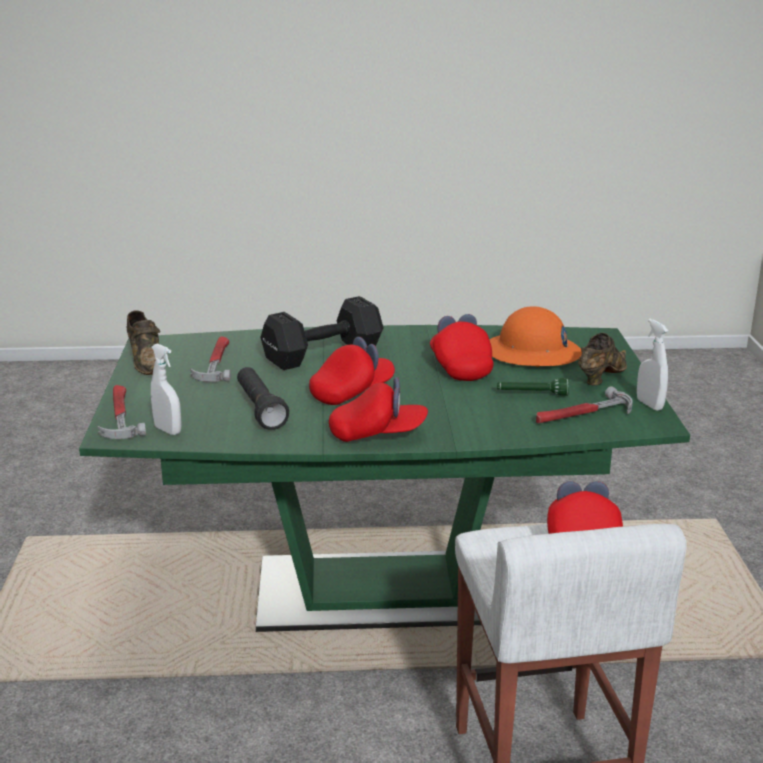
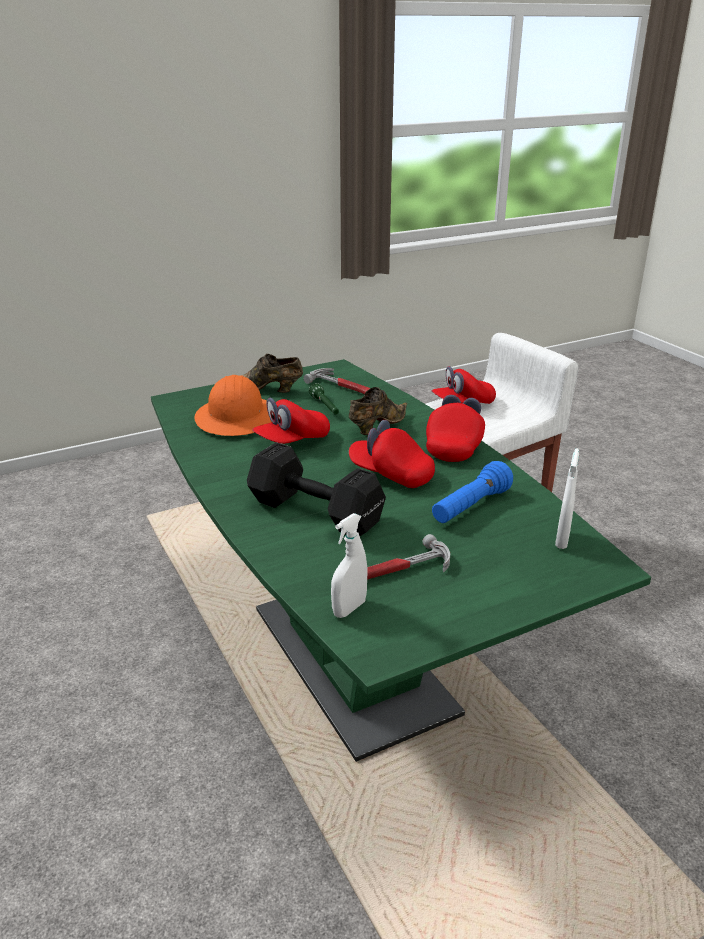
camera: 115 degrees left, 5 degrees up
hammer [98,385,146,439] -> none
brown shoe [126,310,160,375] -> brown shoe moved to [349,387,407,435]
black flashlight [237,367,289,430] -> blue flashlight [432,461,513,523]
red cap [329,377,428,442] -> red cap turned 45 degrees clockwise [426,395,485,462]
white spray bottle [637,319,668,411] -> white spray bottle moved to [331,513,367,618]

